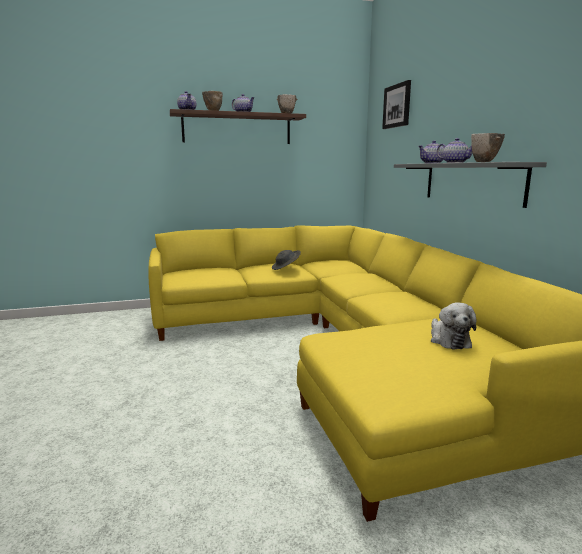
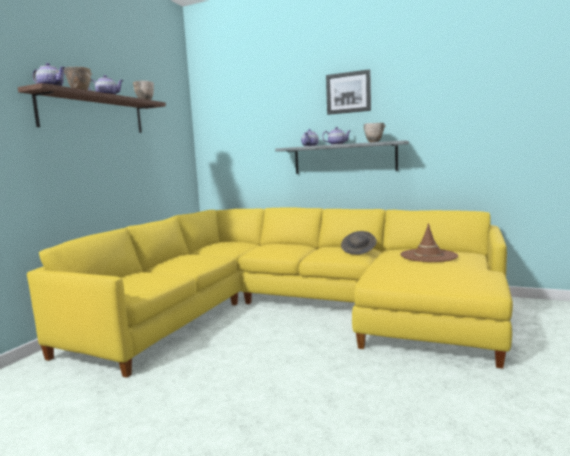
camera: 50 degrees left, 5 degrees down
grey hat [272,250,301,270] -> grey hat moved to [341,231,376,255]
picture [382,80,411,129] -> picture moved to [326,69,371,115]
plush toy [431,302,476,350] -> brown hat [401,223,458,262]

